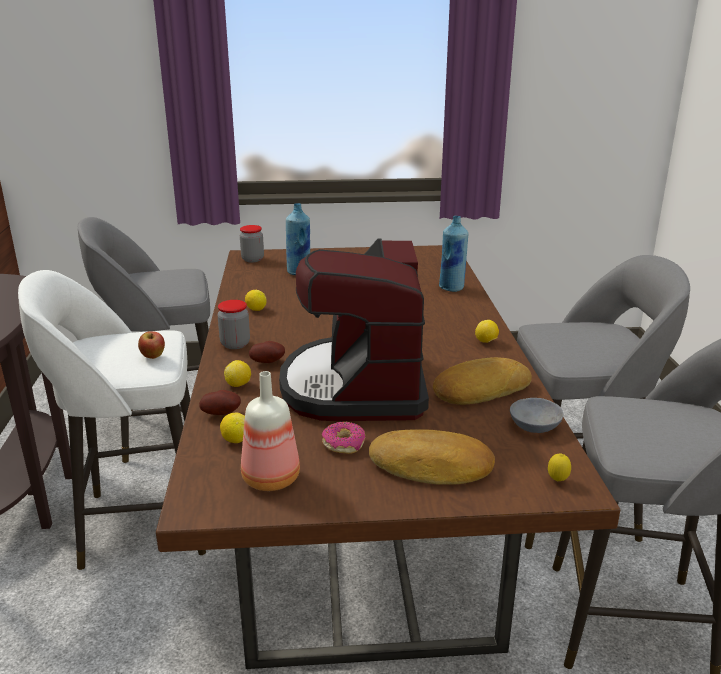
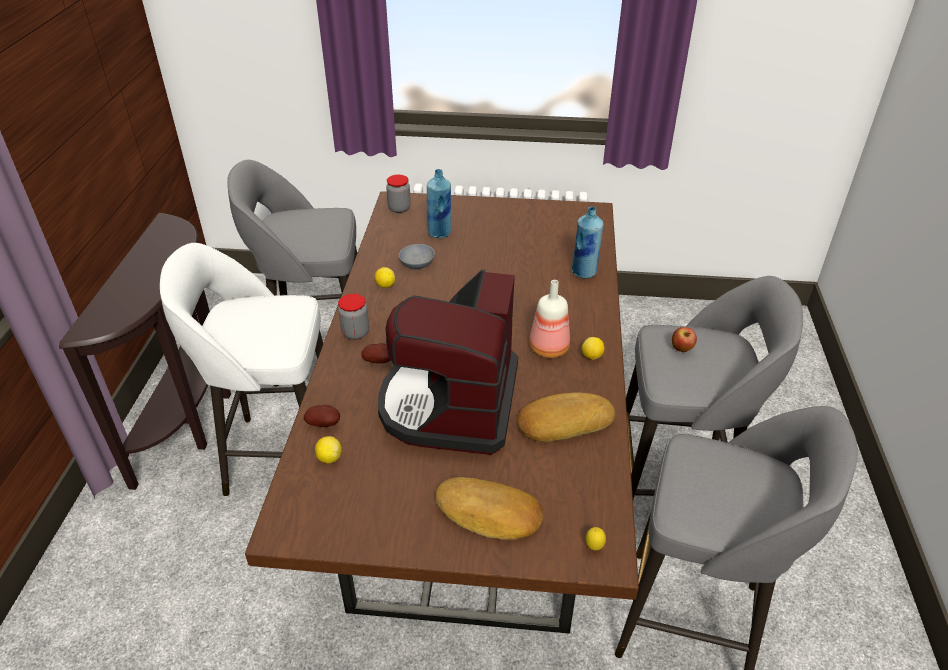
camera: 10 degrees right, 15 degrees up
apple [138,331,165,359] -> apple moved to [672,327,697,352]
lemon [224,360,251,387] -> none
bottle [241,371,300,491] -> bottle moved to [529,280,570,358]
donut [322,422,365,454] -> none
grey bowl [510,398,563,433] -> grey bowl moved to [399,244,435,269]

